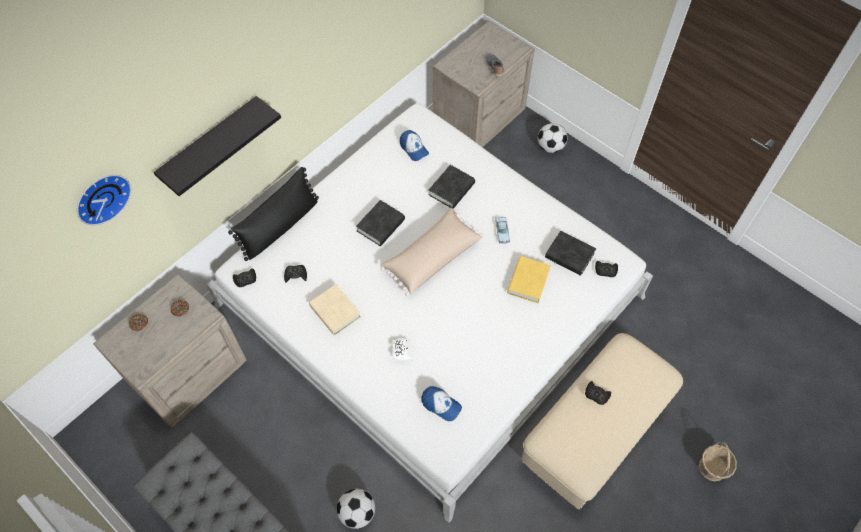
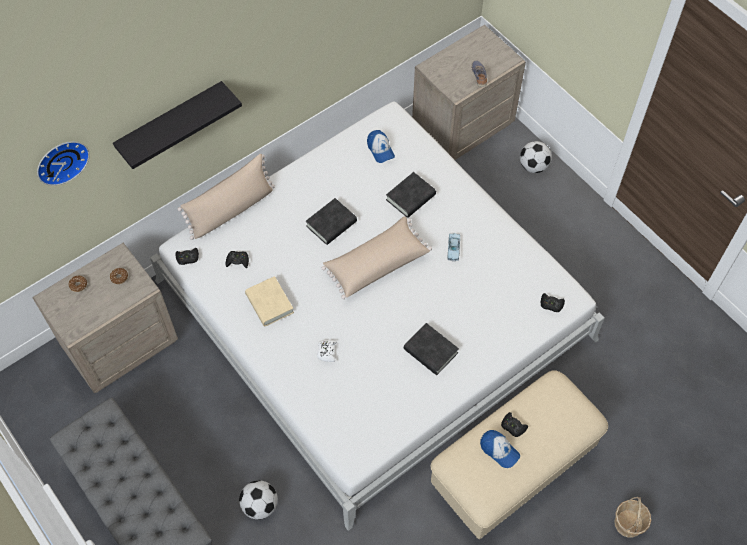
camera: 10 degrees right, 0 degrees up
black pillow [228,167,319,261] -> beige pillow [178,154,275,240]
cap [421,386,462,421] -> cap moved to [480,430,520,468]
yellow book [507,256,551,303] -> none
black book [545,231,596,276] -> black book moved to [404,323,459,375]

